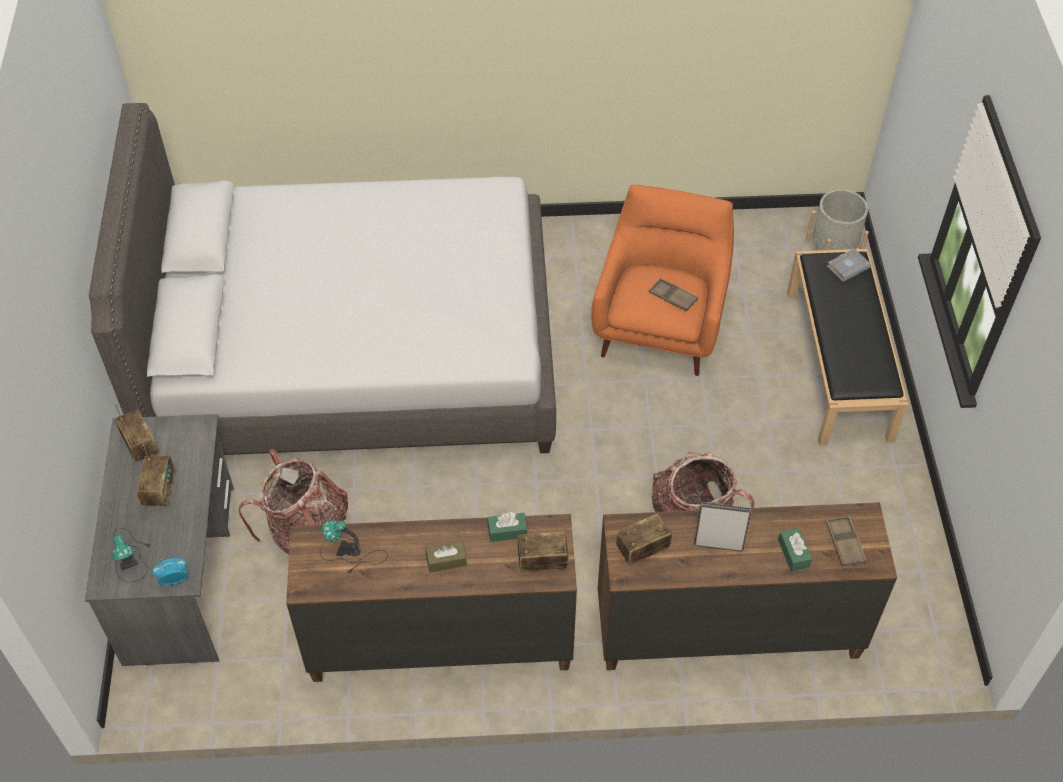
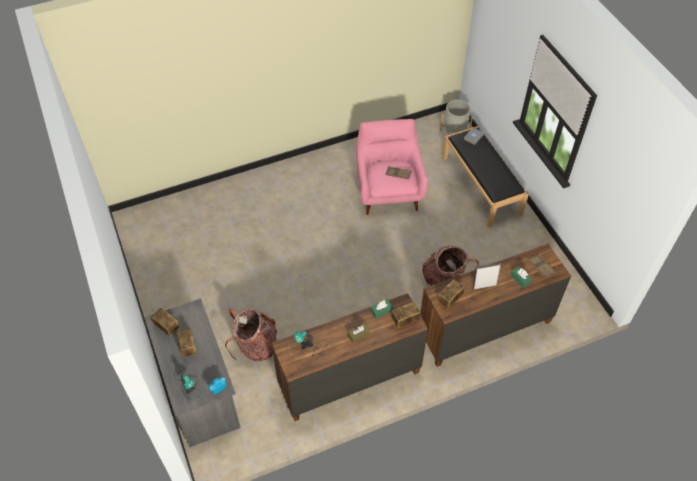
camera: 20 degrees left, 0 degrees up
grey bed [89,103,556,455] -> none
orange armchair [591,184,734,376] -> pink armchair [356,119,428,215]

